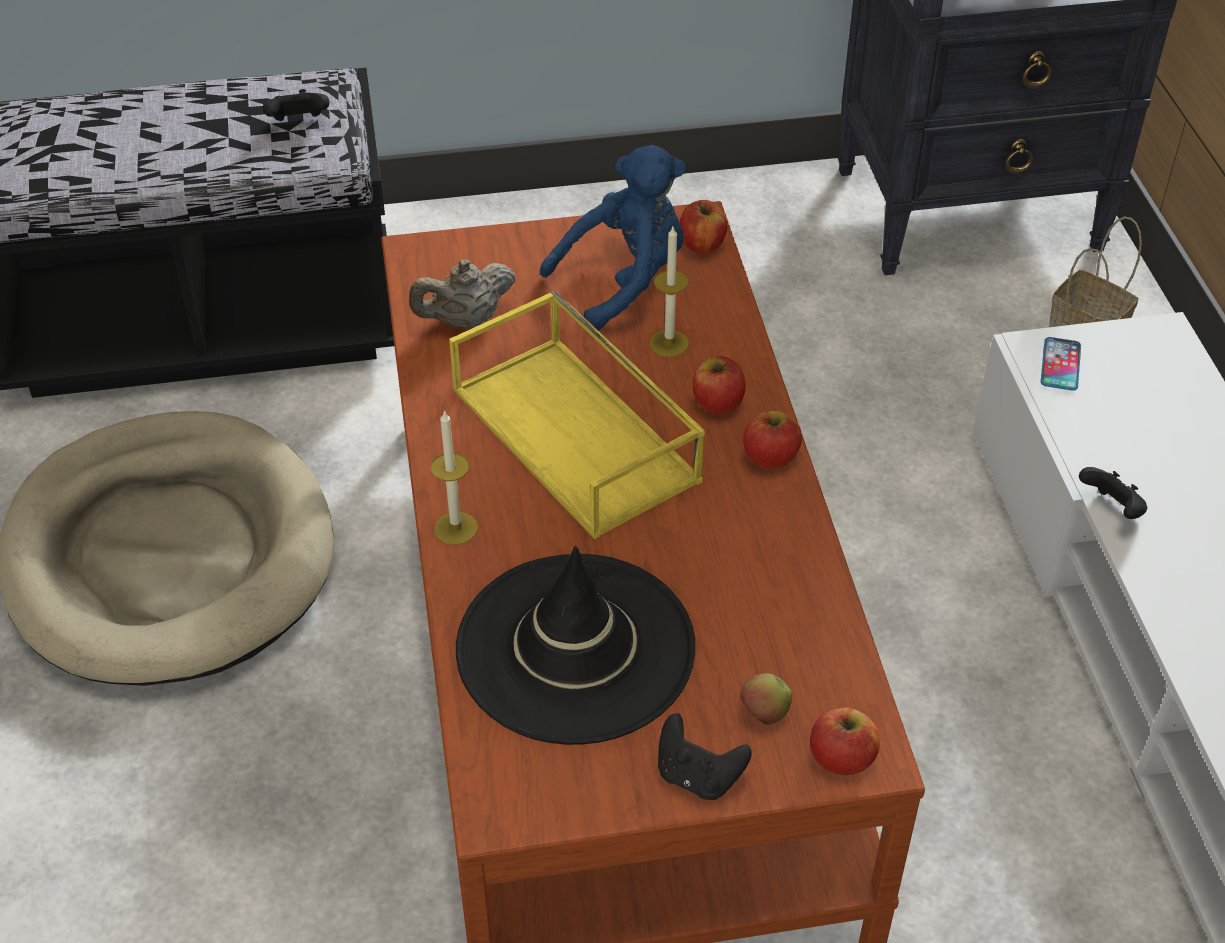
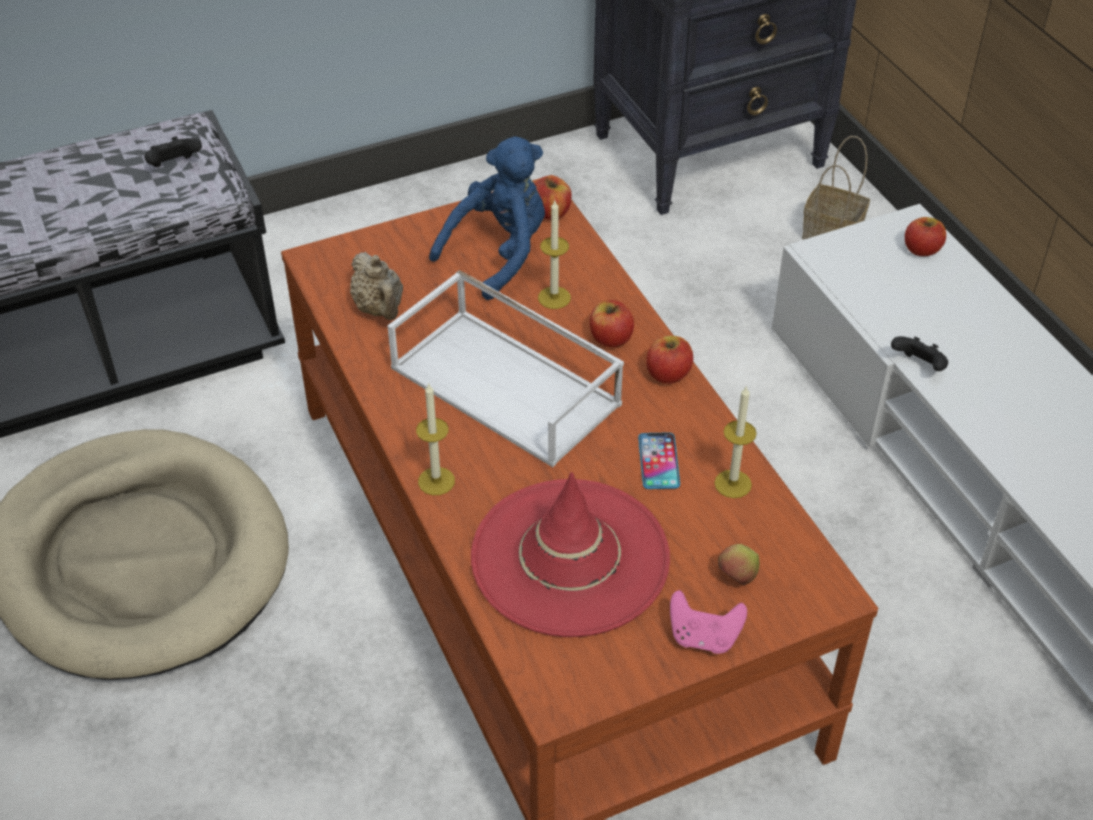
camera: 15 degrees left, 0 degrees up
beige teapot [409,260,516,329] -> beige teapot turned 75 degrees counterclockwise [350,252,403,320]
yellow tray [449,290,705,539] -> white tray [388,270,624,467]
black hat [456,546,695,745] -> red hat [471,472,670,637]
black game controller [658,713,752,800] -> pink game controller [670,590,747,654]
apple [810,707,880,775] -> apple moved to [905,217,946,256]
phone [1041,337,1081,391] -> phone moved to [638,432,680,489]
none -> candle [714,385,757,498]

